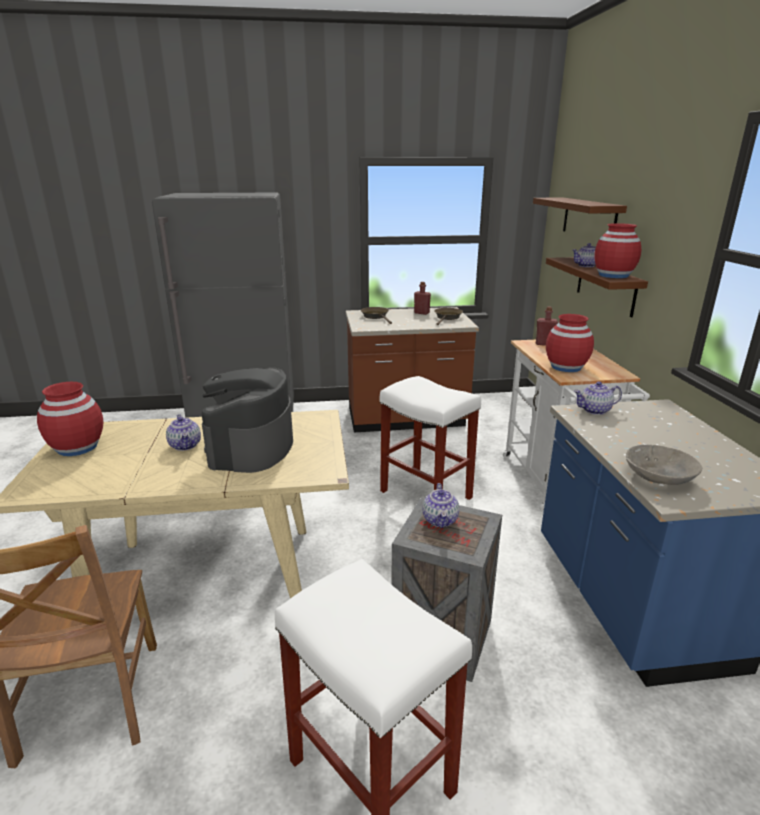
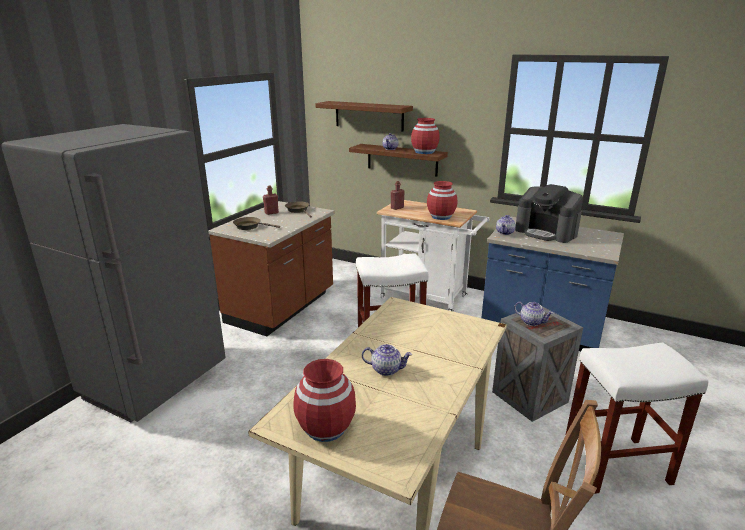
camera: 55 degrees left, 0 degrees up
coffee machine [202,367,293,473] -> coffee machine moved to [515,184,583,243]
grey bowl [626,445,702,485] -> none

